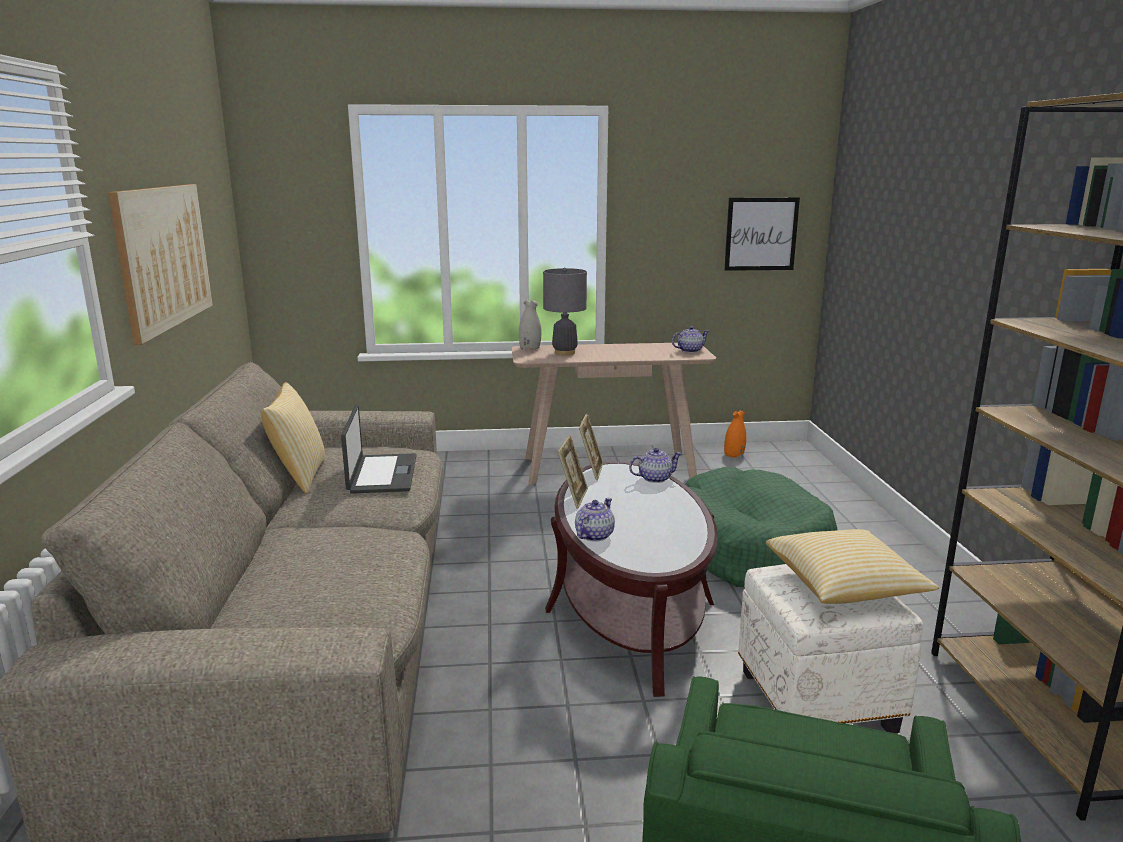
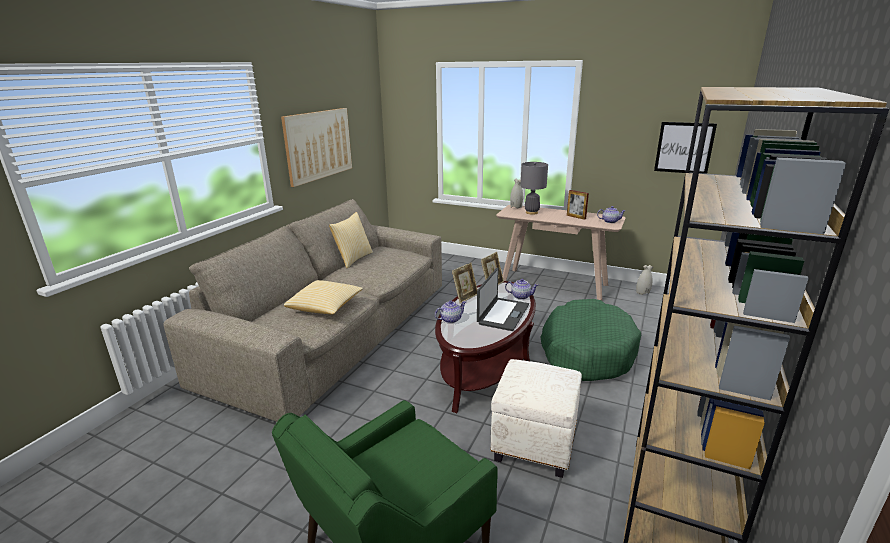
camera: 30 degrees right, 5 degrees up
laptop [341,405,417,494] -> laptop moved to [477,268,529,331]
orange vase [724,411,746,458] -> white vase [636,265,653,295]
pillow [766,529,939,604] -> pillow moved to [284,280,363,314]
none -> picture frame [567,190,589,220]

